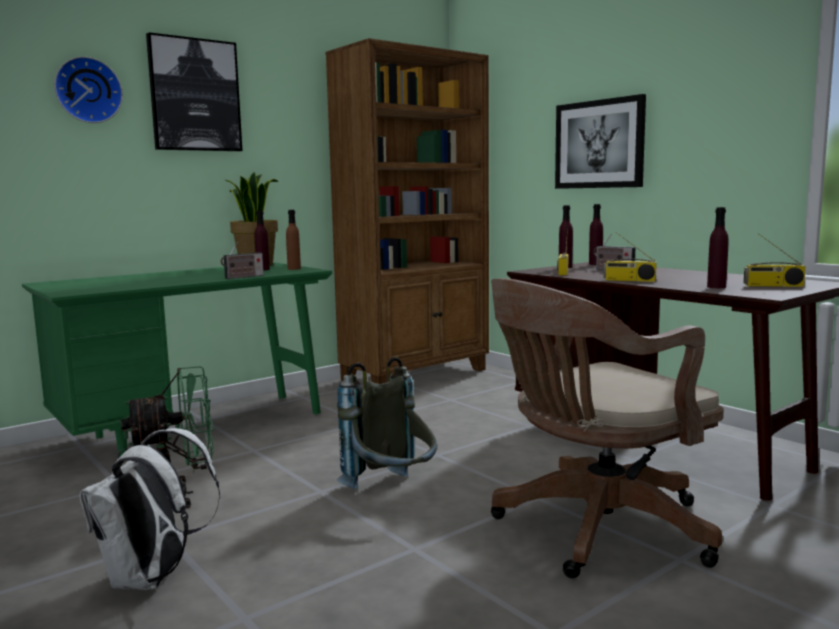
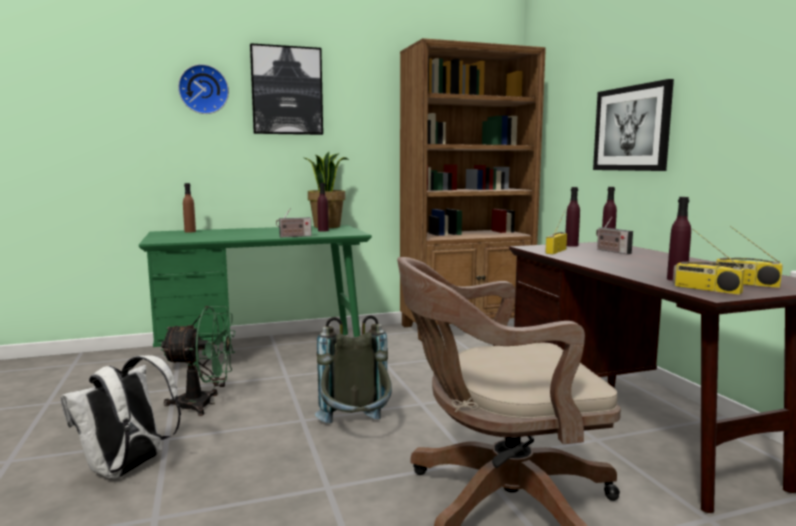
camera: 20 degrees right, 0 degrees up
brown bottle [286,210,301,270] -> brown bottle moved to [183,183,196,233]
radio [603,232,657,282] -> radio moved to [673,229,745,295]

